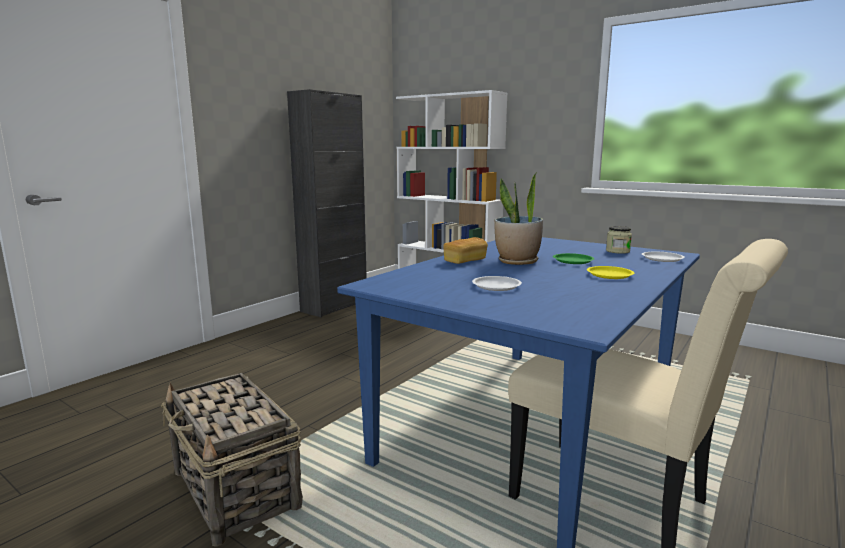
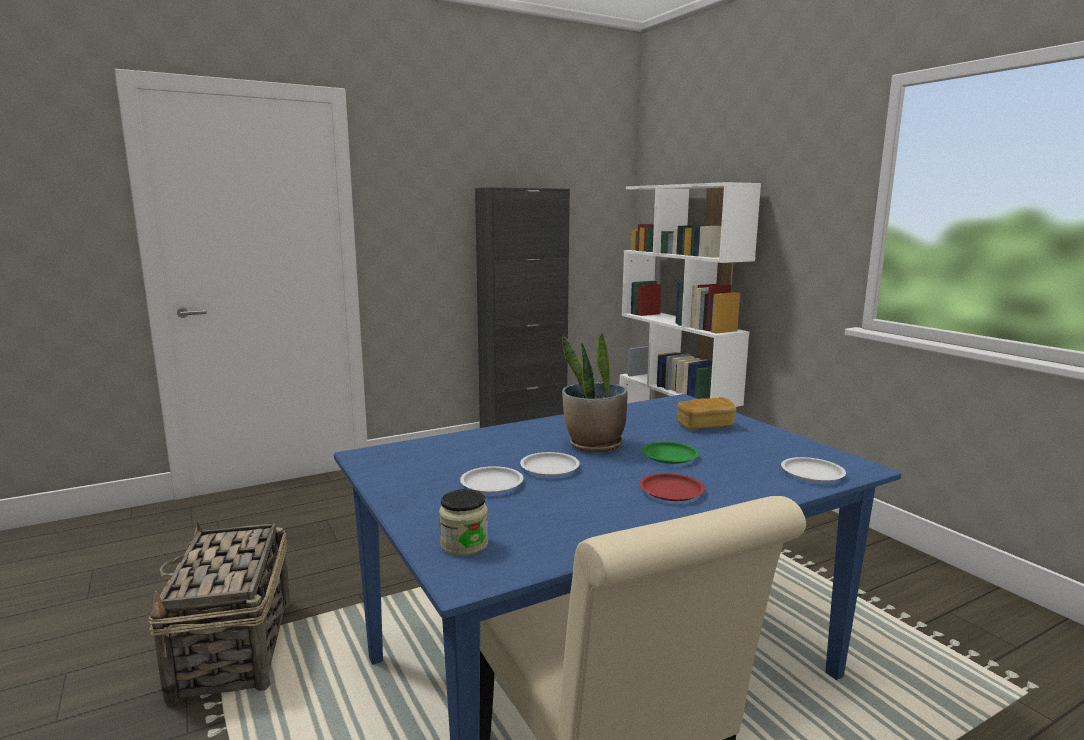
camera: 25 degrees right, 0 degrees up
bread [443,237,488,264] -> bread moved to [677,397,736,430]
yellow plate [587,266,634,279] -> red plate [639,473,705,501]
jar [606,226,632,254] -> jar moved to [439,489,488,556]
none -> white plate [520,452,580,476]

